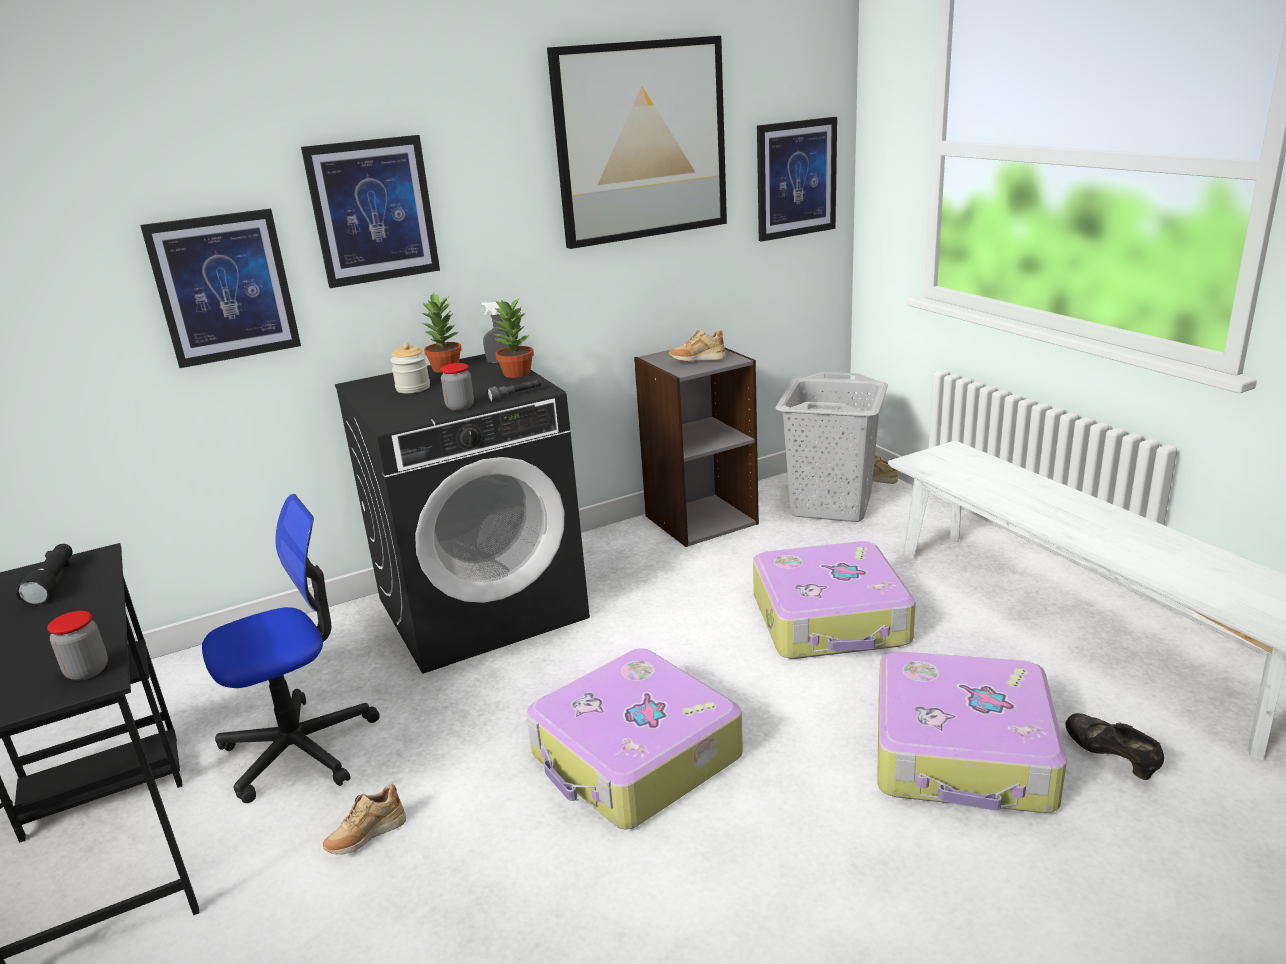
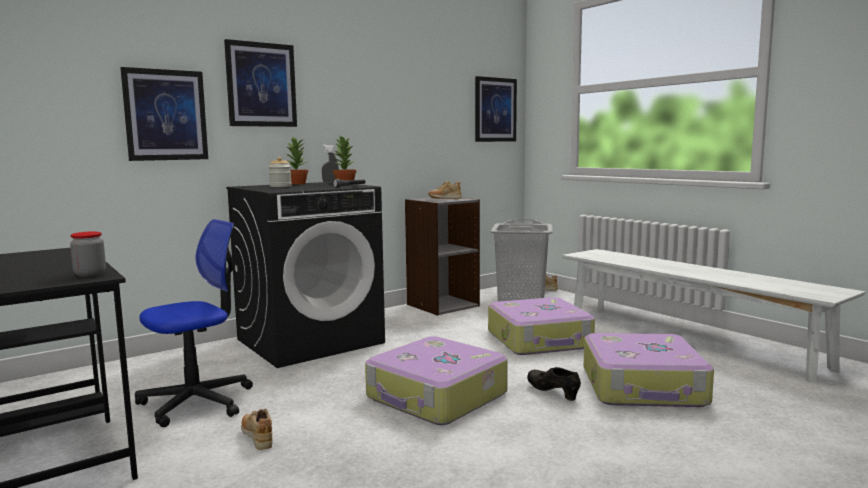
camera: 10 degrees left, 15 degrees down
black flashlight [16,544,73,607] -> none
beige shoe [323,783,406,855] -> beige shoe turned 105 degrees clockwise [241,409,273,450]
jar [440,363,474,411] -> none
picture [547,36,727,249] -> none
black shoe [1066,713,1164,780] -> black shoe moved to [527,367,581,401]

